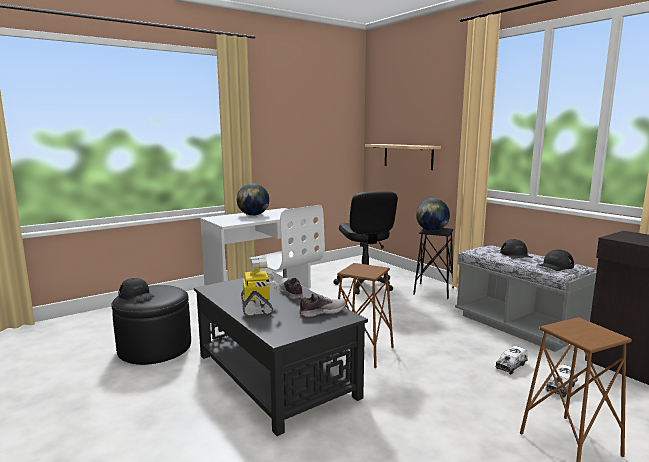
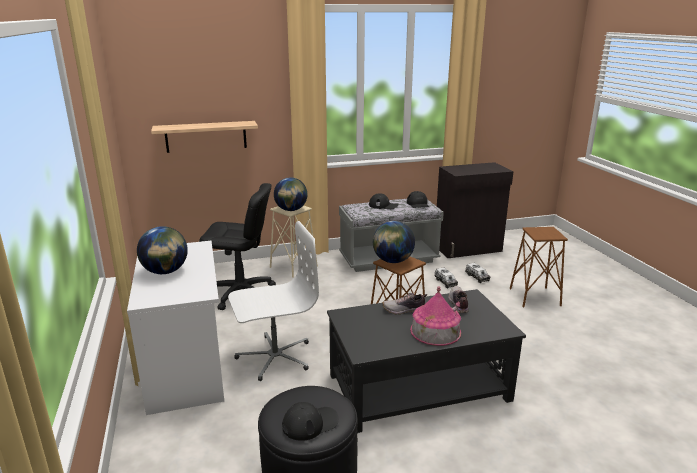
camera: 70 degrees left, 10 degrees up
toy robot [241,257,278,317] -> toy house [410,286,461,346]
black stool [413,228,454,299] -> beige stool [270,205,318,278]
none -> globe [373,221,415,263]

